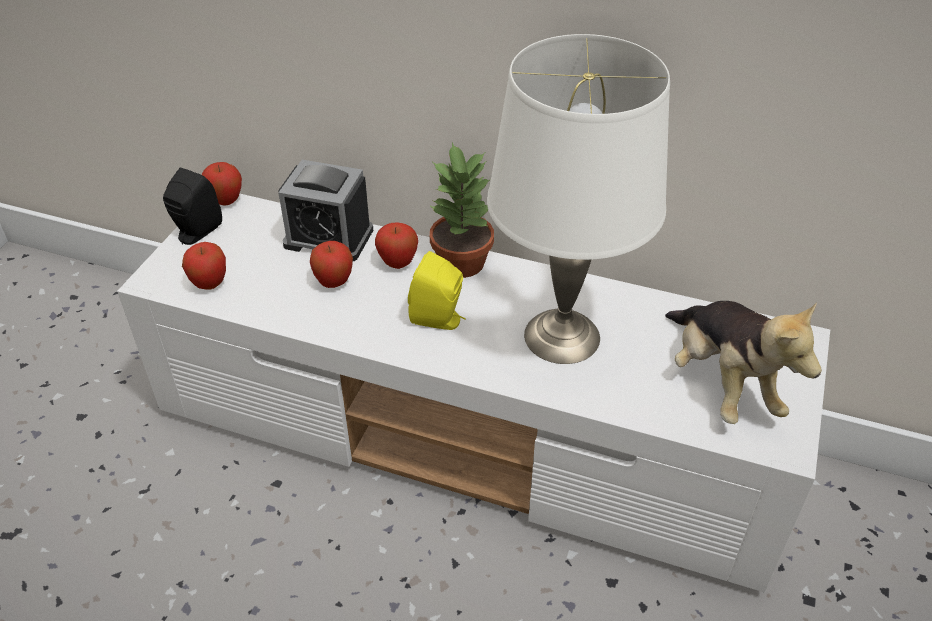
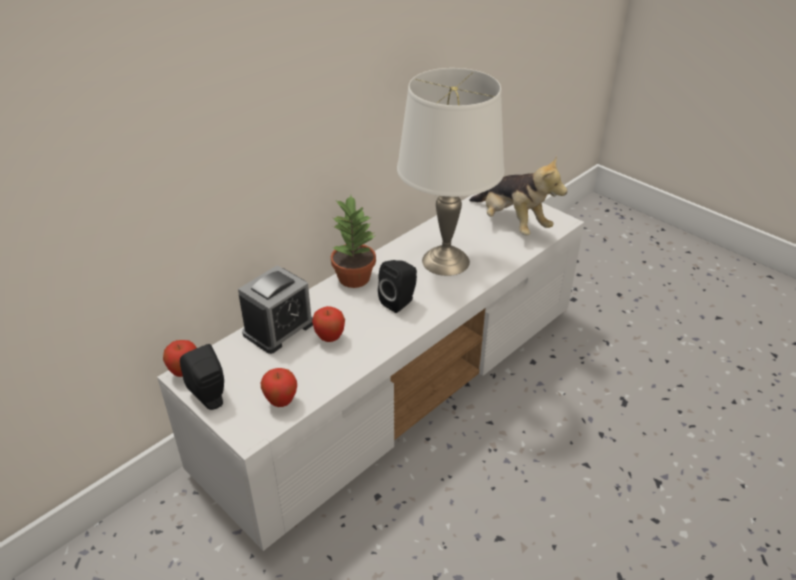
camera: 65 degrees left, 5 degrees down
apple [375,223,418,269] -> none
yellow speaker [408,251,466,330] -> black speaker [378,260,417,313]
plush toy [665,301,822,424] -> plush toy turned 45 degrees clockwise [469,156,567,235]

